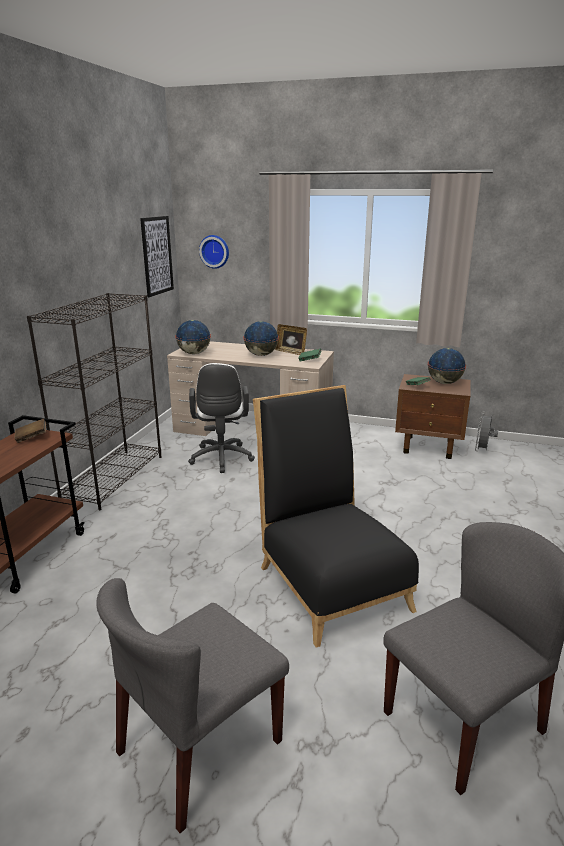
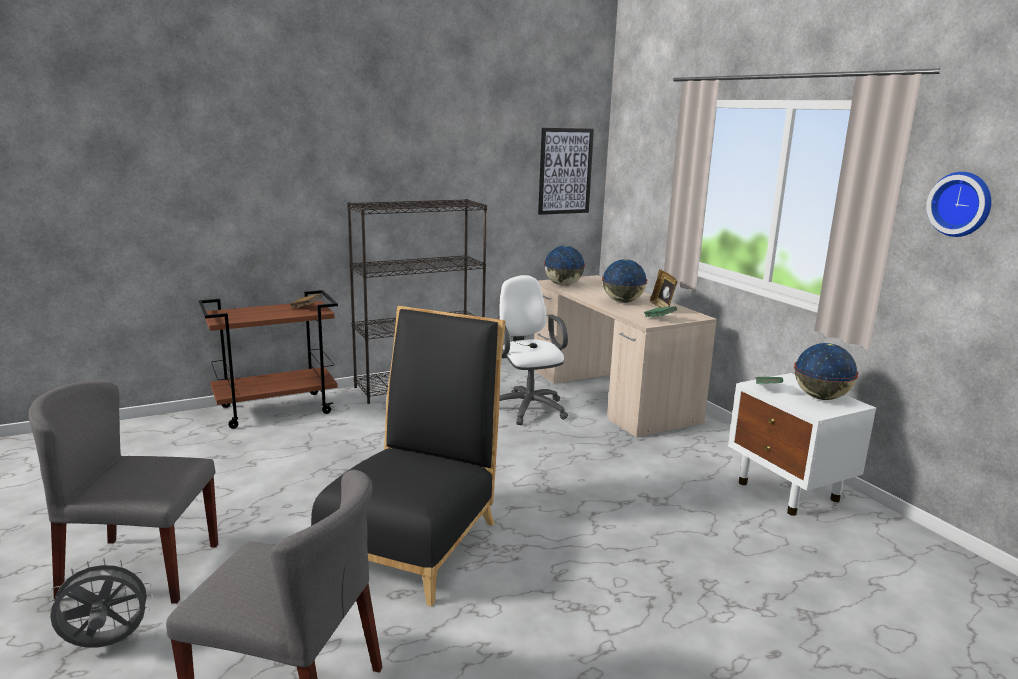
camera: 45 degrees right, 5 degrees down
white office chair [188,363,255,473] -> white office chair turned 120 degrees clockwise [498,275,568,425]
wall clock [199,235,229,269] -> wall clock moved to [926,172,992,237]
brown nightstand [395,374,471,459] -> white nightstand [728,373,876,516]
grey fan [475,411,498,452] -> grey fan moved to [47,558,153,648]

